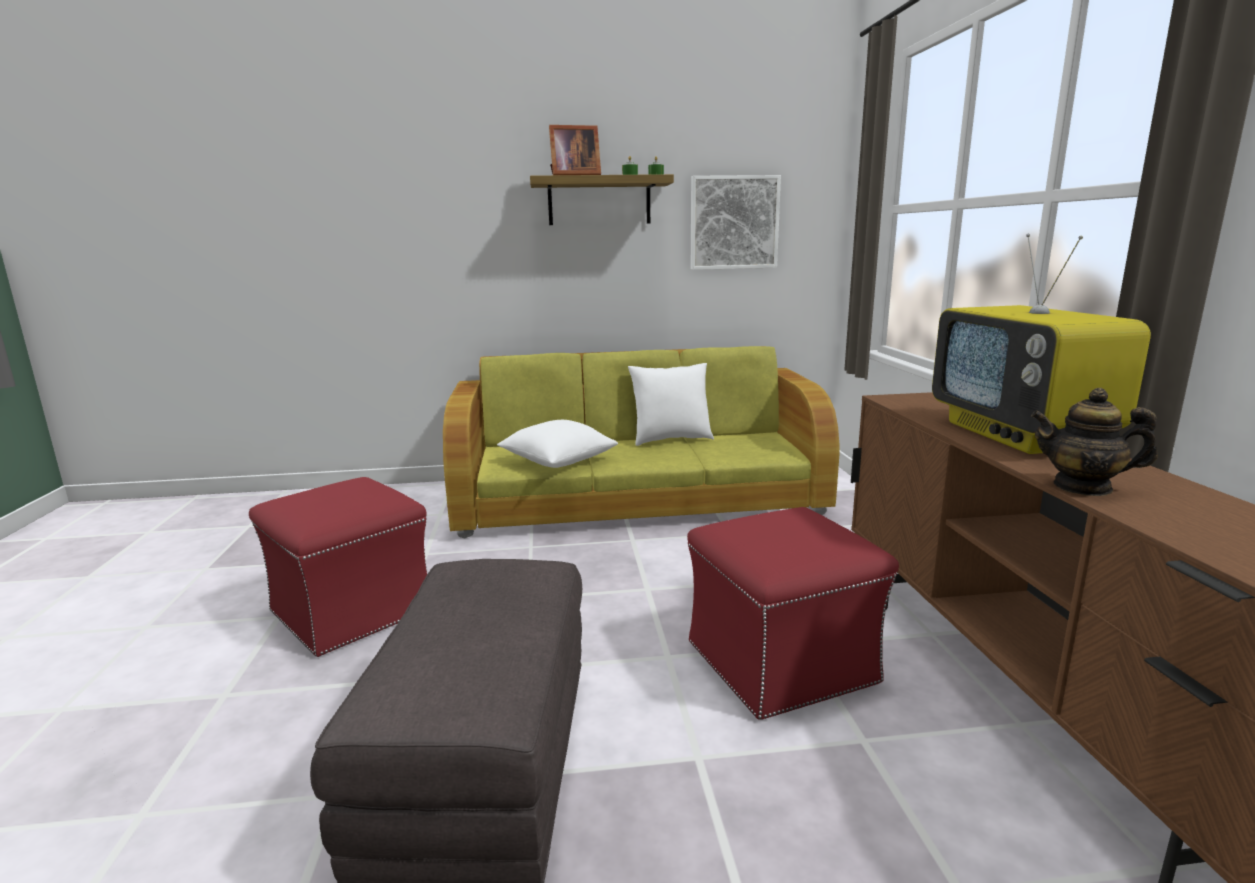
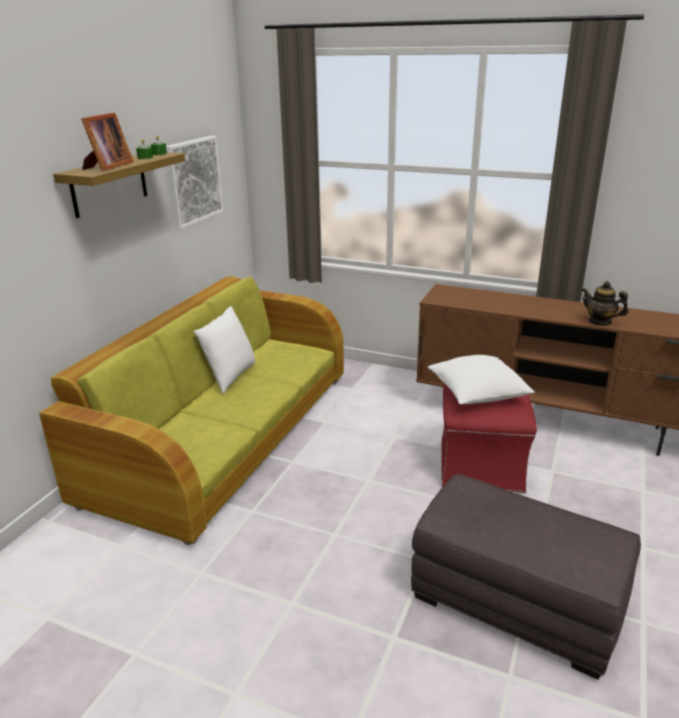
camera: 60 degrees left, 10 degrees up
red ottoman [249,477,427,657] -> none
white pillow [497,420,618,468] -> white pillow moved to [428,355,535,404]
television [932,234,1151,454] -> none
teapot [1031,388,1158,496] -> teapot turned 75 degrees clockwise [582,281,628,326]

